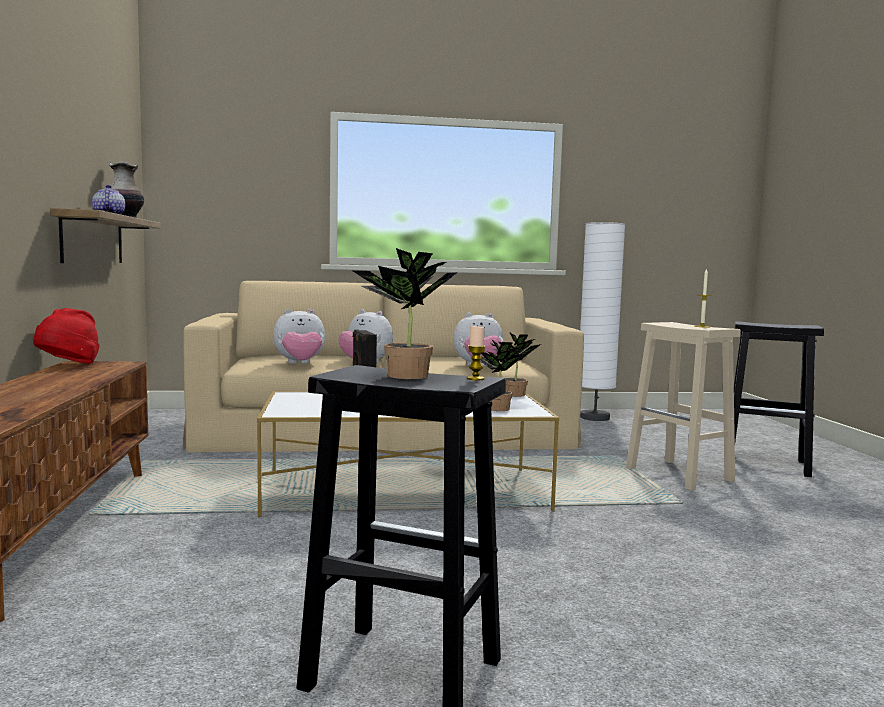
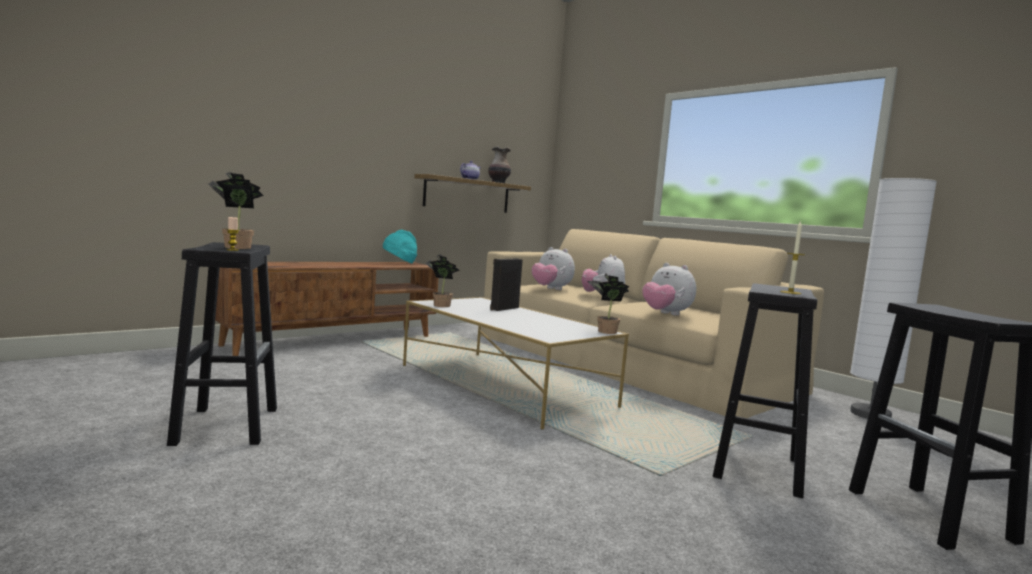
camera: 55 degrees right, 0 degrees up
red hat [33,308,100,364] -> turquoise hat [383,230,417,264]
potted plant [480,339,527,411] -> potted plant moved to [425,254,460,307]
beige stool [626,322,741,491] -> black stool [713,283,817,498]

